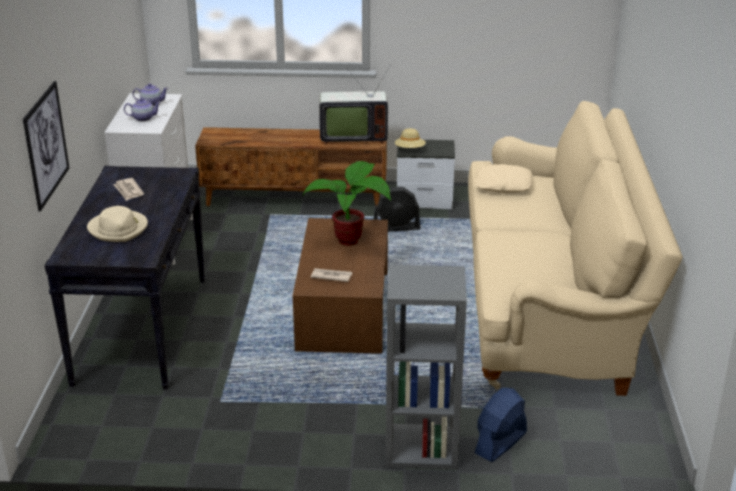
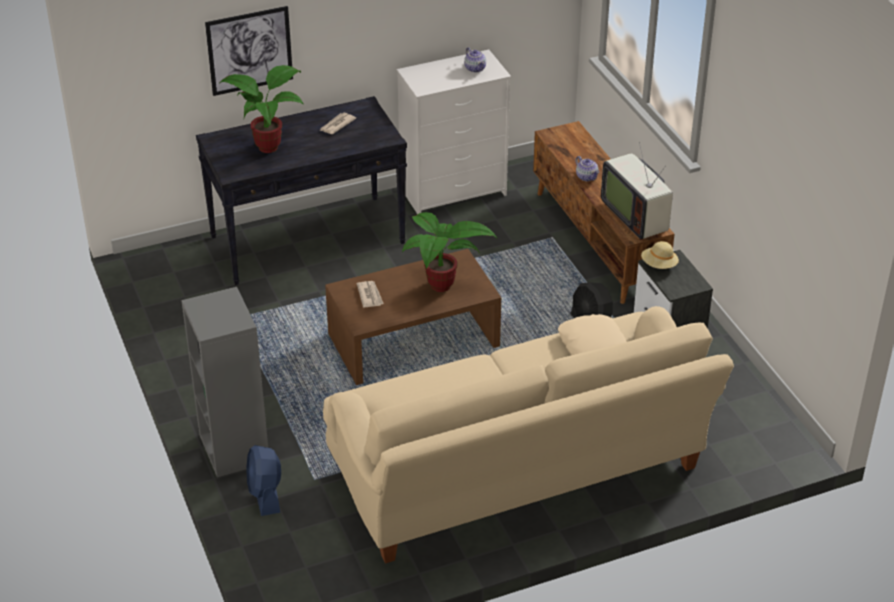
camera: 65 degrees right, 10 degrees up
beige hat [87,206,148,242] -> potted plant [219,65,304,153]
teapot [124,98,161,121] -> teapot moved to [576,156,599,181]
blue fan [474,388,527,462] -> blue fan turned 120 degrees counterclockwise [246,445,281,516]

